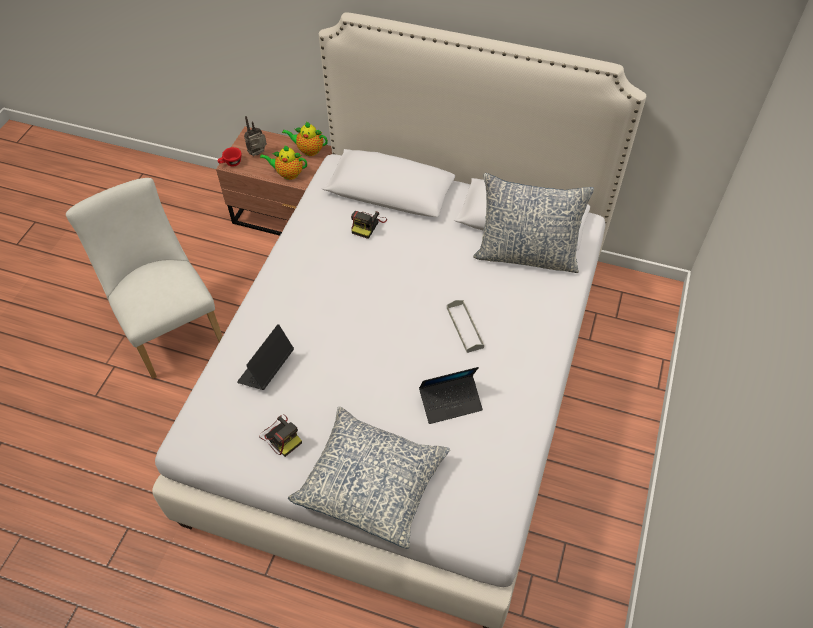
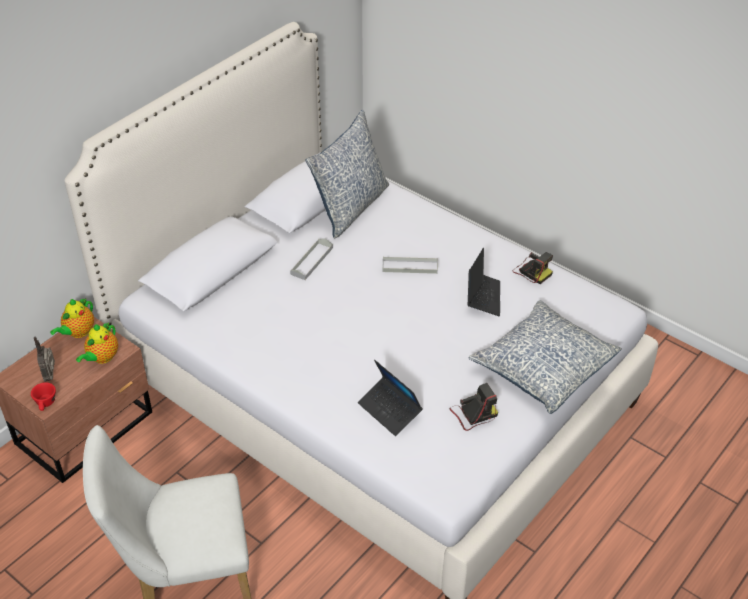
camera: 70 degrees left, 10 degrees down
camera [351,211,387,239] -> camera moved to [512,252,553,284]
none -> grey tray [290,238,333,280]

